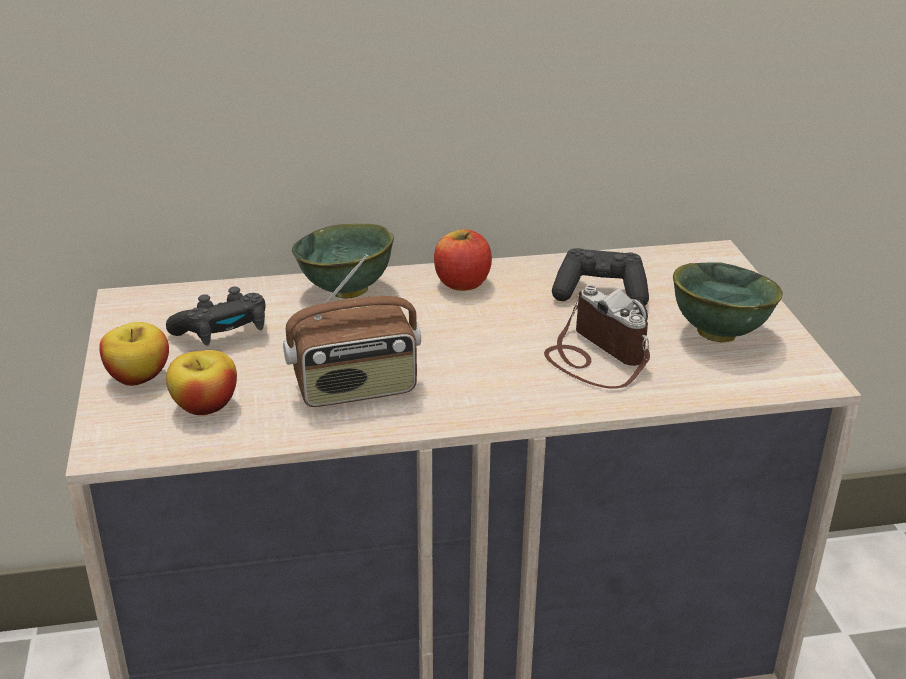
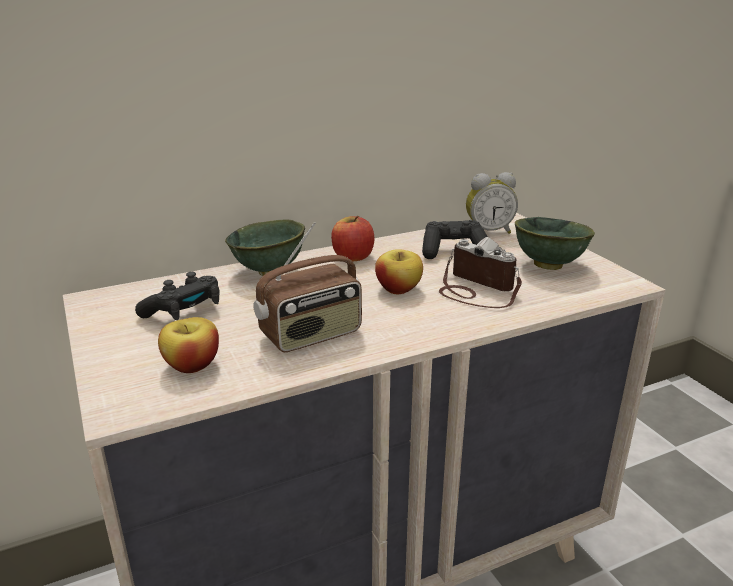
camera: 15 degrees left, 5 degrees down
apple [99,322,169,386] -> apple moved to [375,249,423,294]
none -> alarm clock [466,172,518,234]

